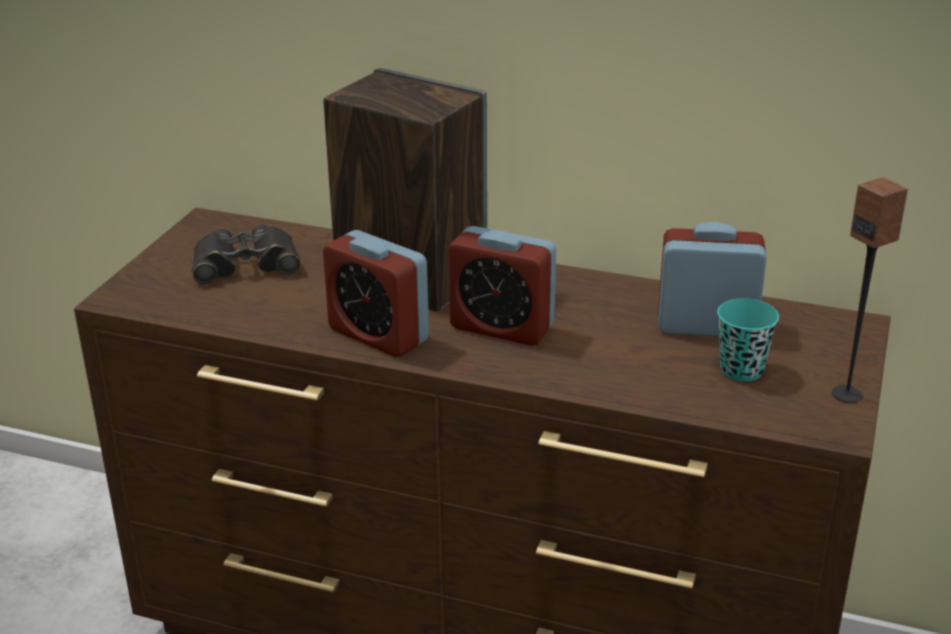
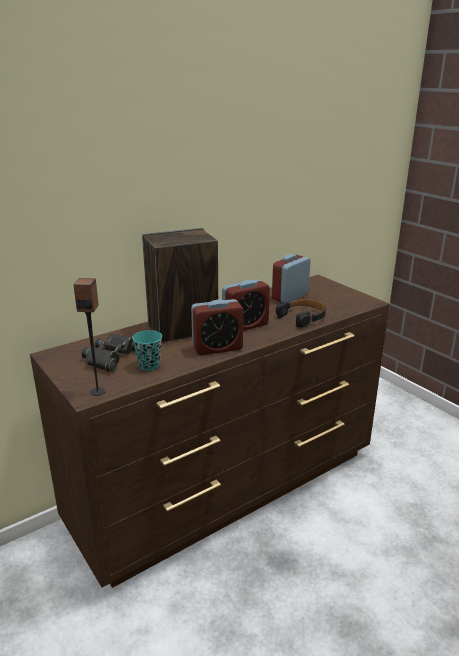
camera: 55 degrees left, 5 degrees down
turquoise cup [717,298,779,382] -> turquoise cup moved to [132,330,162,370]
speaker [832,177,908,403] -> speaker moved to [73,278,106,396]
none -> black headphones [276,299,326,327]

